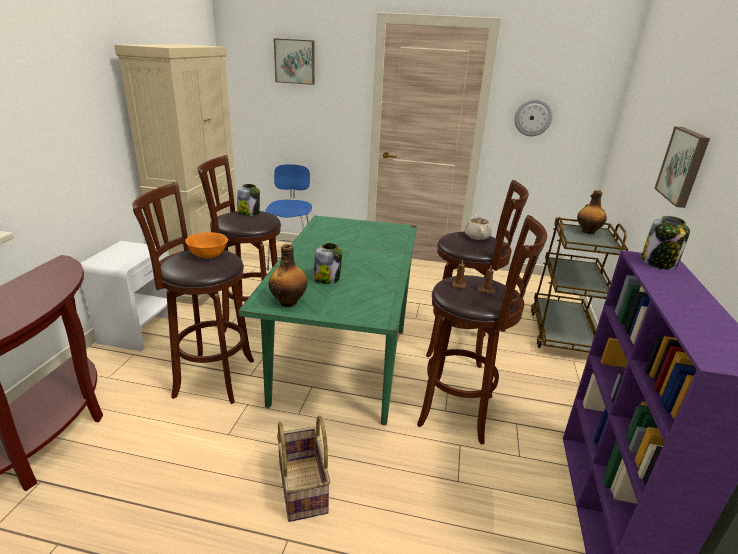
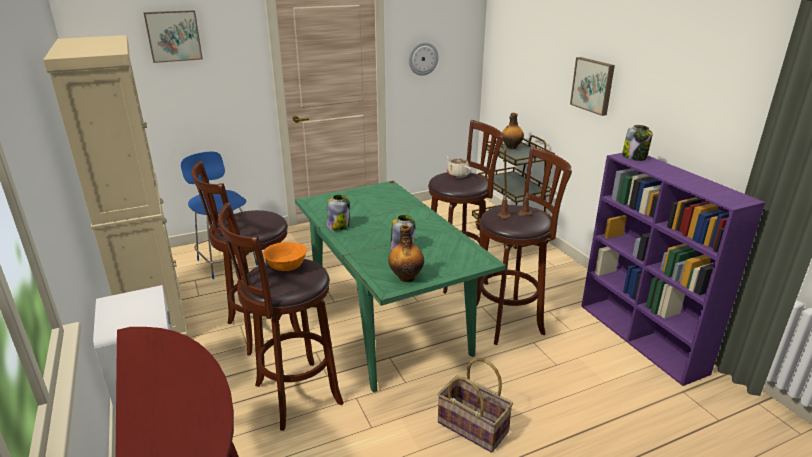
camera: 35 degrees left, 0 degrees up
jar [237,184,260,216] -> jar moved to [327,195,350,231]

